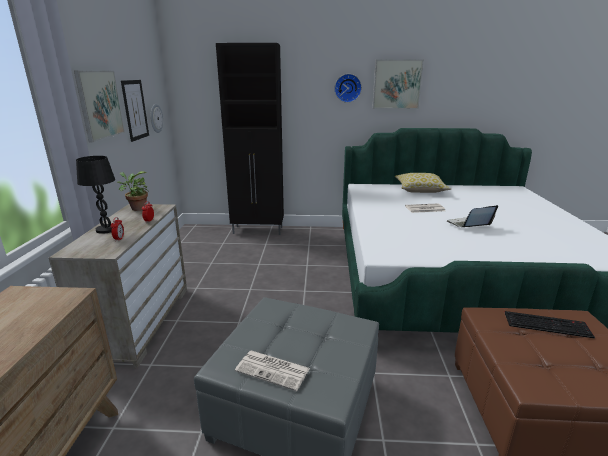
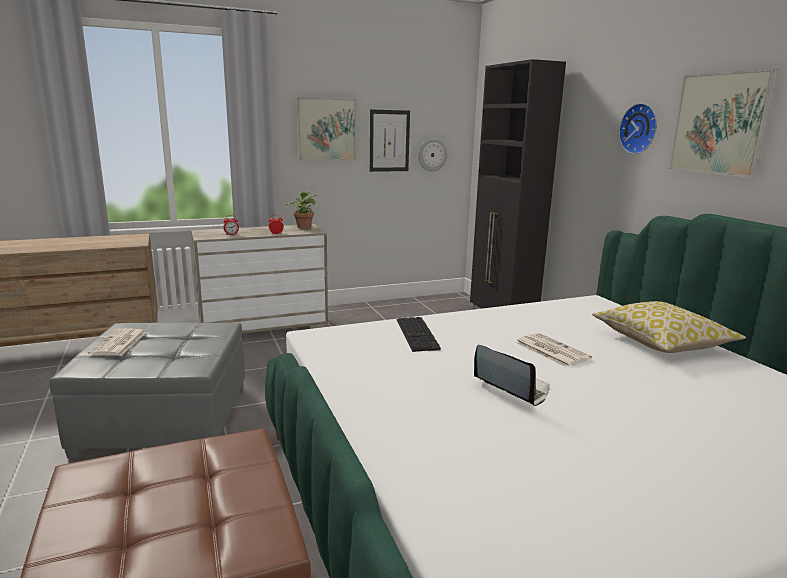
camera: 65 degrees right, 5 degrees down
black table lamp [76,156,115,234] -> none
keyboard [505,311,595,338] -> keyboard moved to [397,317,441,352]

